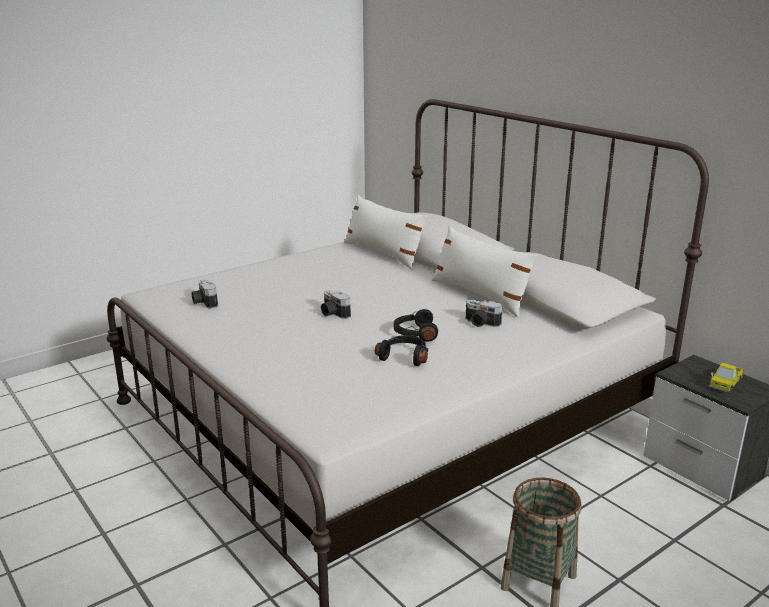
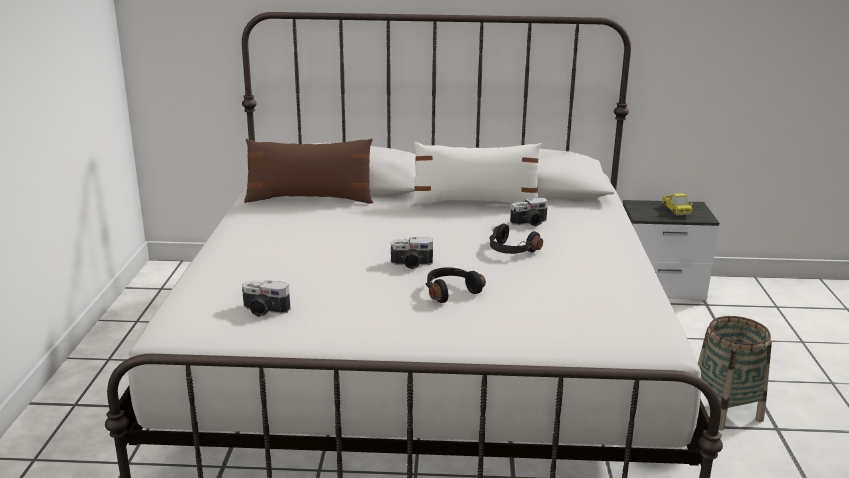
camera: 50 degrees left, 0 degrees up
white pillow [344,195,428,270] -> brown pillow [244,139,373,203]
black headphones [375,335,428,366] -> black headphones moved to [426,267,486,303]

